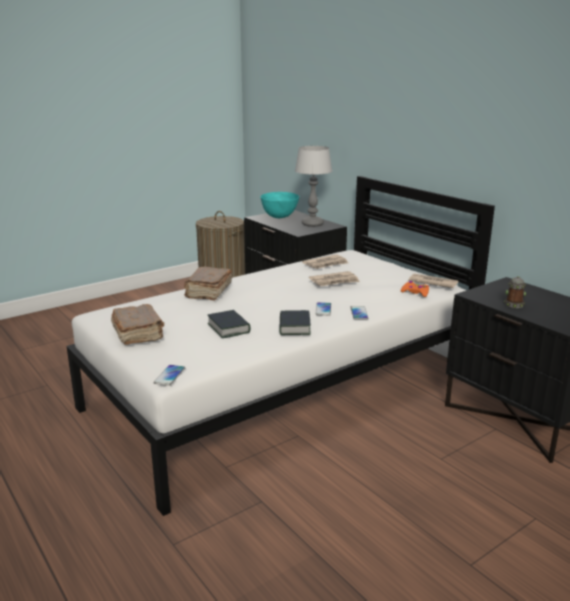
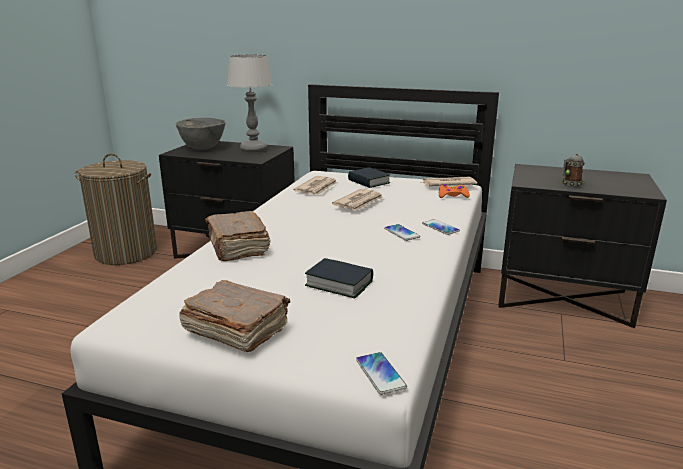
camera: 35 degrees left, 0 degrees up
turquoise bowl [260,192,299,218] -> grey bowl [176,118,226,150]
book [279,310,311,335] -> book moved to [348,167,390,188]

